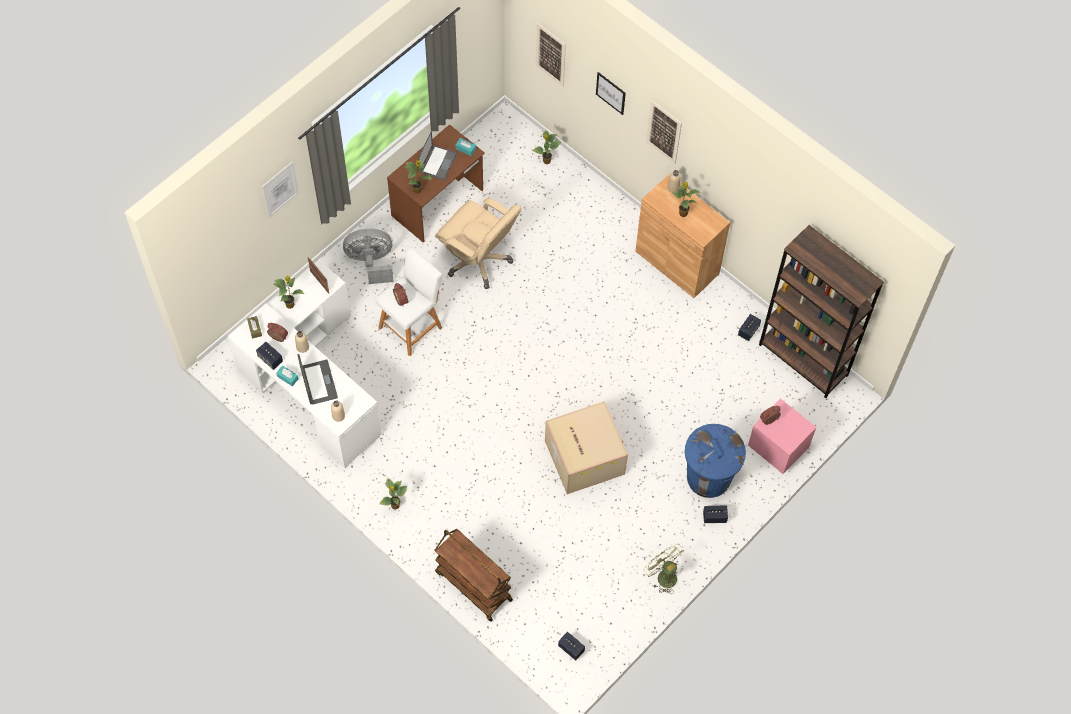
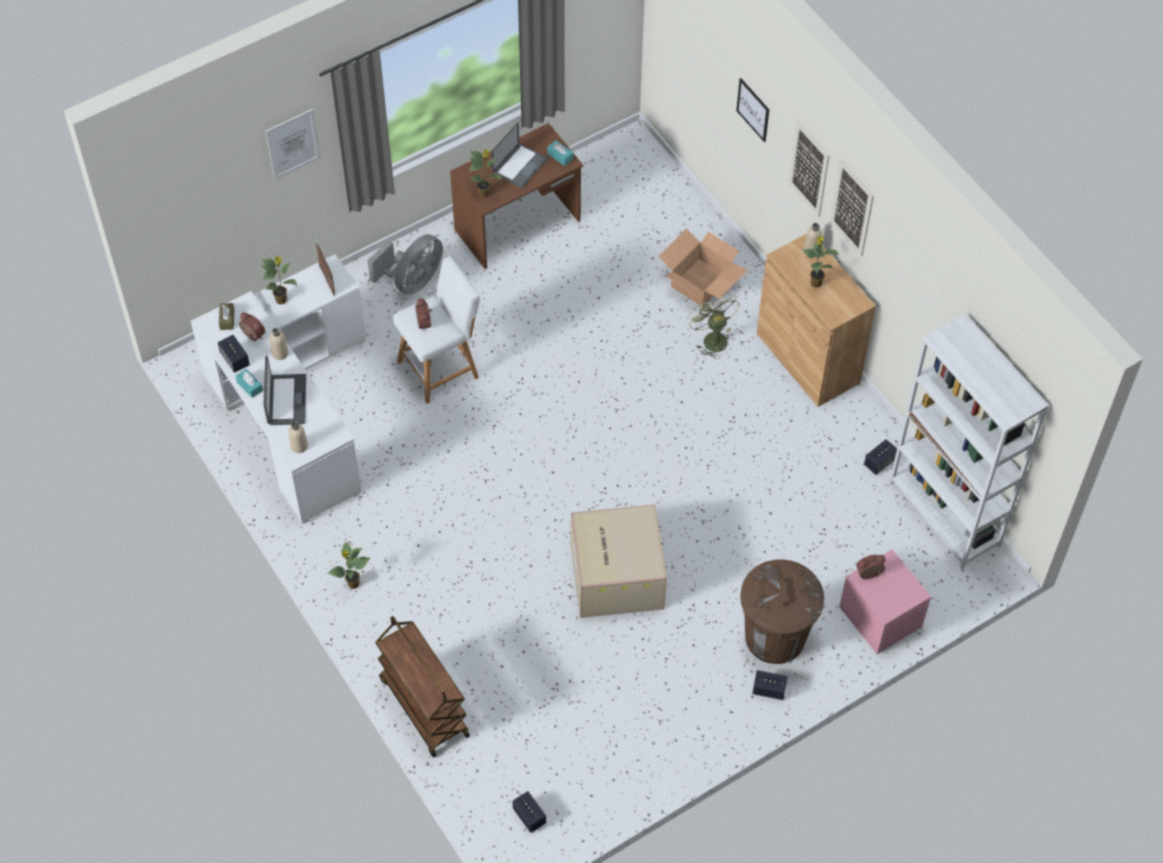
camera: 15 degrees right, 5 degrees down
grey fan [343,229,394,284] -> grey fan turned 120 degrees clockwise [367,235,443,295]
beige office chair [435,198,521,289] -> none
potted plant [532,130,561,164] -> none
picture [536,23,566,86] -> picture moved to [830,160,874,256]
green fan [644,544,684,594] -> green fan moved to [687,292,740,359]
blue trash can [685,424,746,498] -> brown trash can [740,559,824,664]
brown bookcase [759,225,884,398] -> white bookcase [889,313,1049,569]
none -> cardboard box [658,228,747,306]

